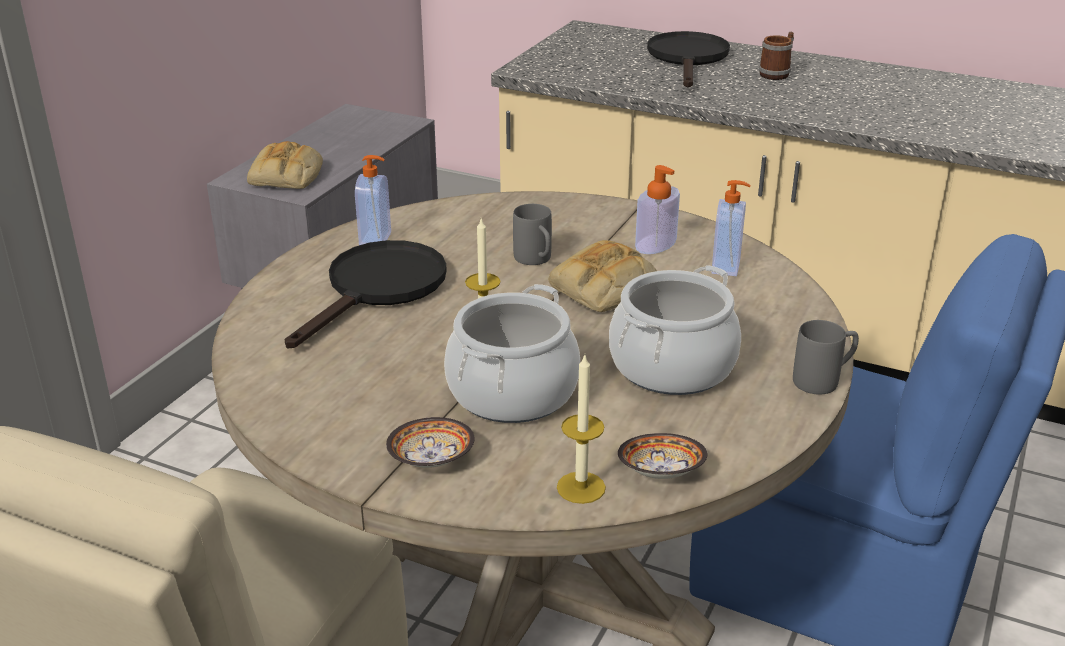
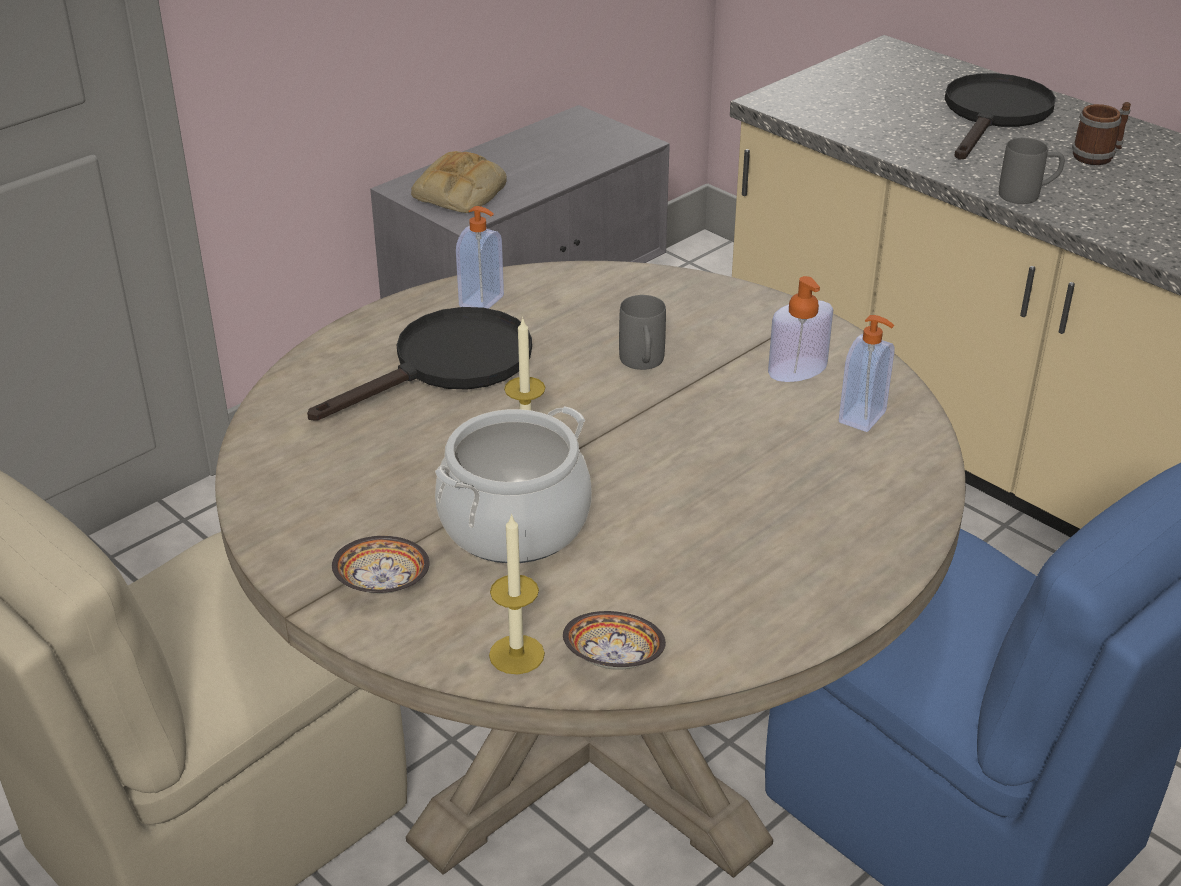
camera: 20 degrees right, 5 degrees up
bread [549,240,657,312] -> none
cooking pot [609,265,741,395] -> none
grey mug [793,320,859,394] -> grey mug moved to [999,138,1065,204]

